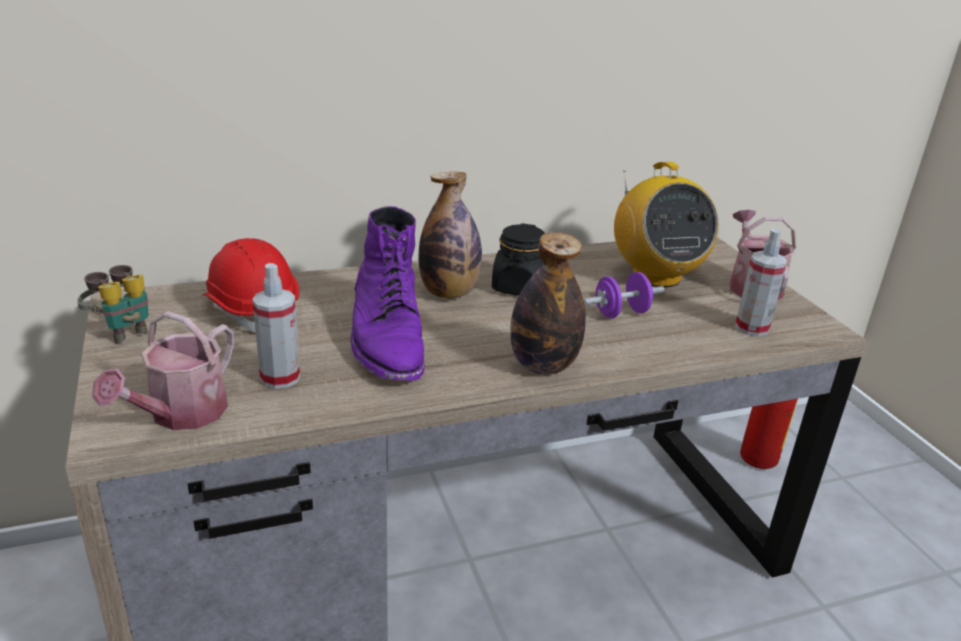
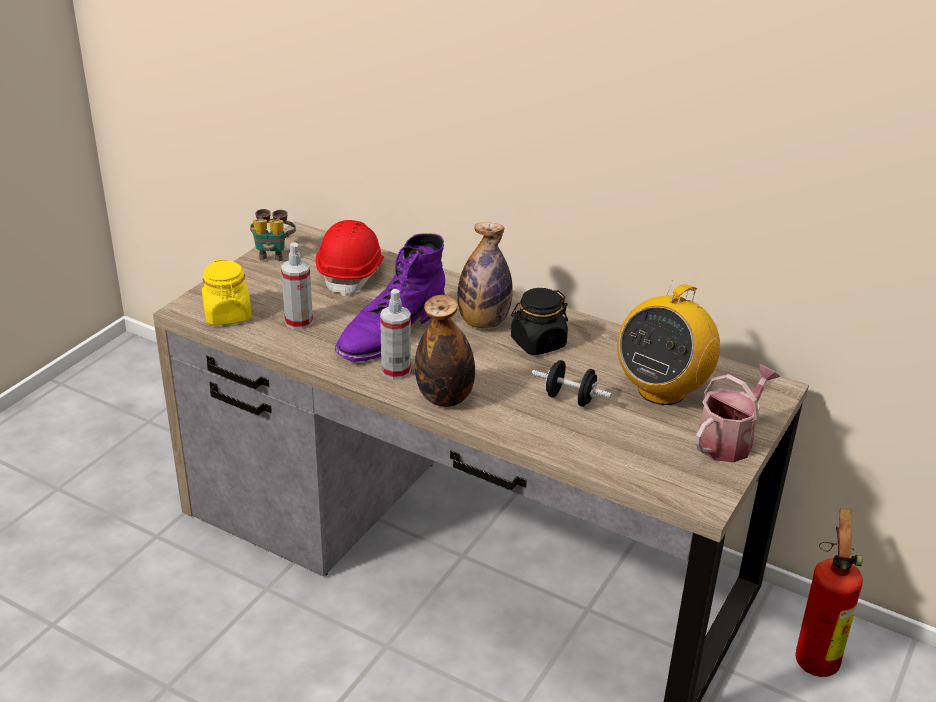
camera: 50 degrees right, 5 degrees up
watering can [92,311,235,430] -> yellow jar [202,259,252,325]
purple dumbbell [584,272,664,318] -> black dumbbell [532,360,612,407]
spray bottle [735,229,787,336] -> spray bottle moved to [380,289,411,380]

